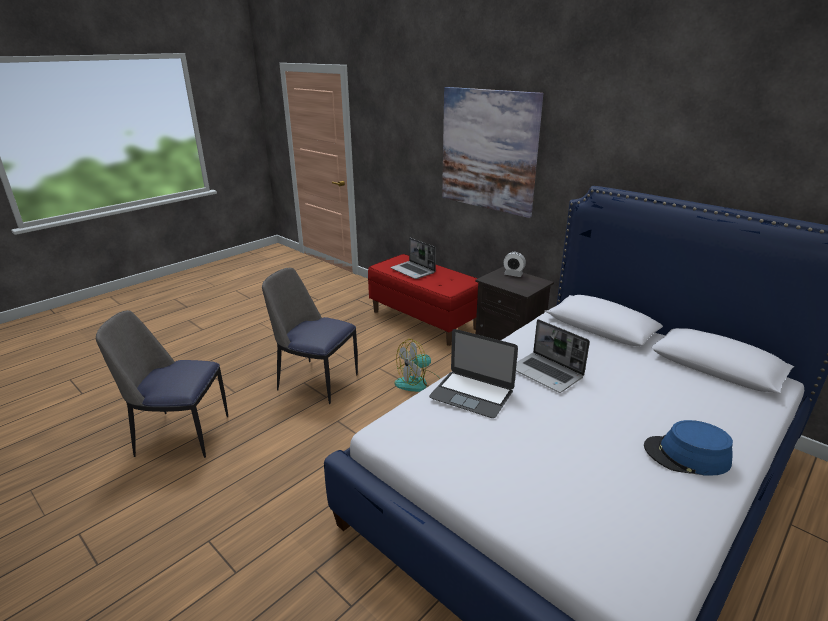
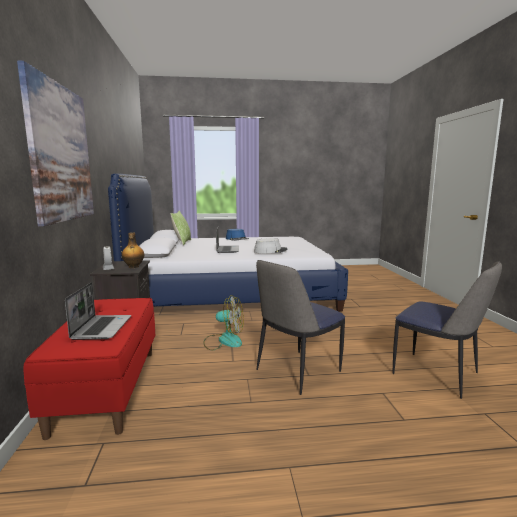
camera: 140 degrees left, 15 degrees down
chair [262,268,358,404] -> chair turned 75 degrees clockwise [256,260,345,395]
laptop [429,329,518,418] -> grey hat [254,238,287,253]
none -> bottle [122,233,144,268]
none -> pillow [171,211,191,245]

